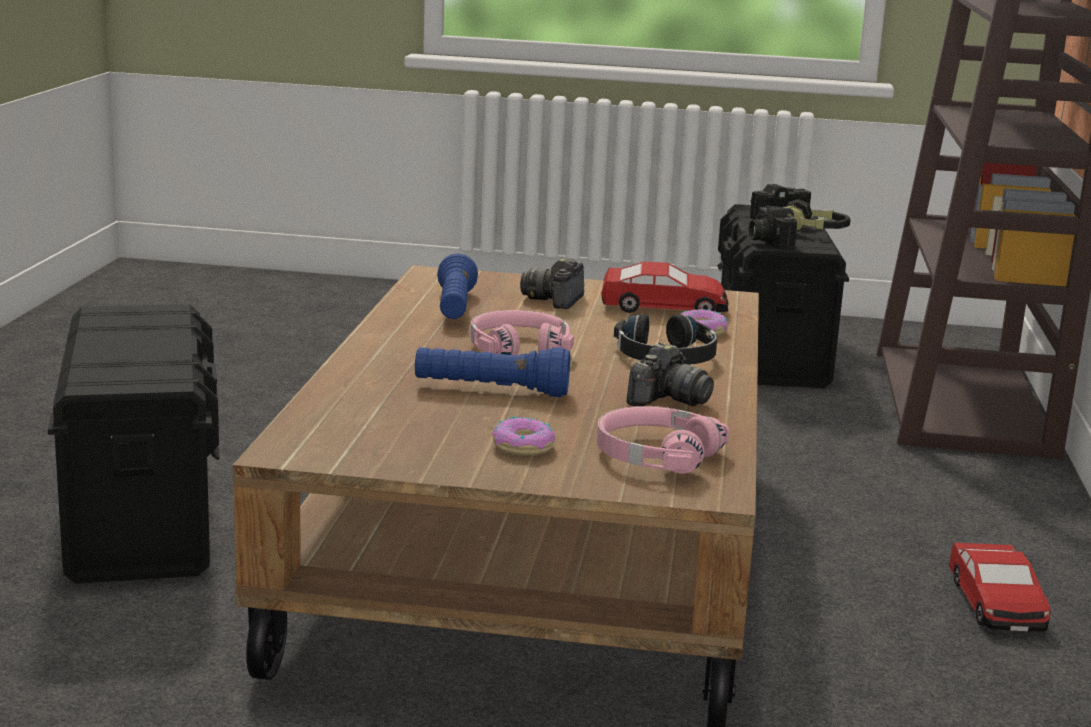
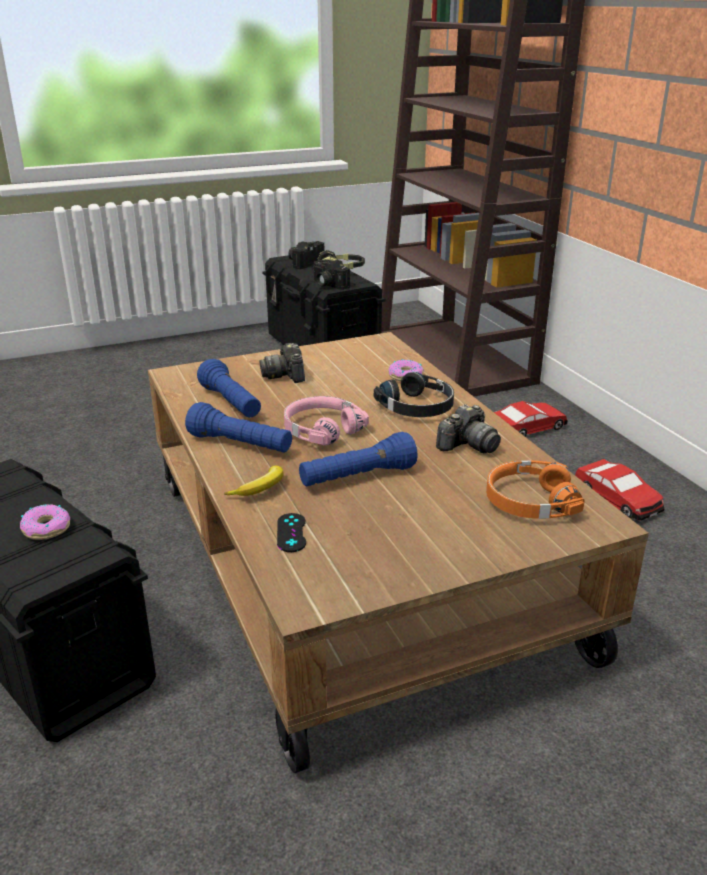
camera: 30 degrees left, 10 degrees up
donut [492,416,555,456] -> donut moved to [20,504,70,540]
pink headphones [597,406,729,474] -> orange headphones [486,460,585,519]
toy car [601,262,729,313] -> toy car moved to [494,401,568,437]
camera [627,342,714,406] -> camera turned 45 degrees clockwise [436,404,501,453]
none -> blue flashlight [185,402,292,452]
none -> banana [224,466,284,496]
none -> black game controller [277,513,306,552]

